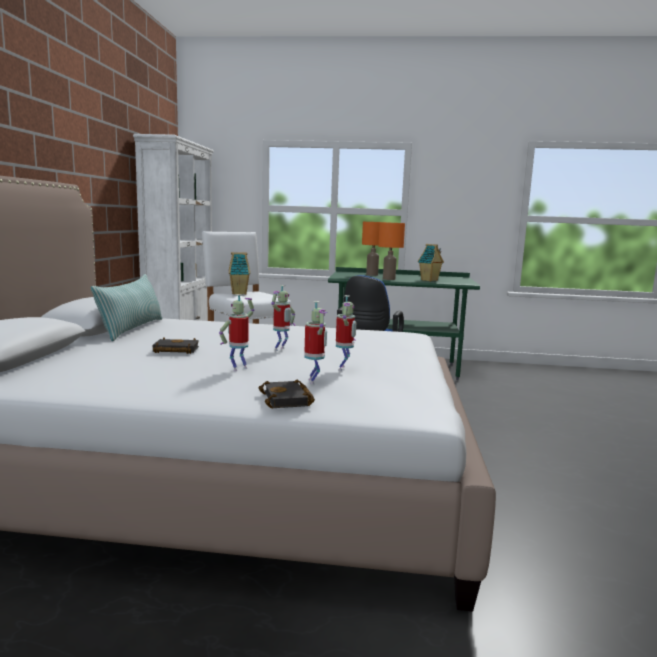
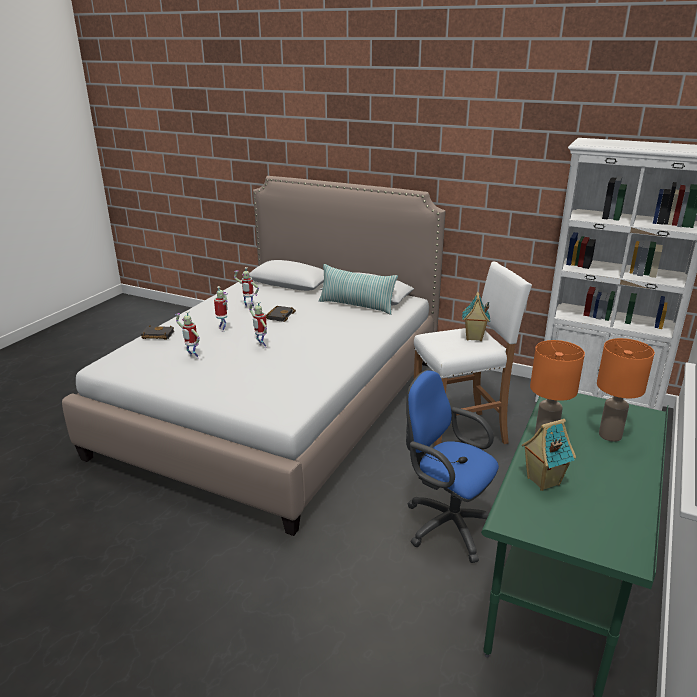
camera: 110 degrees right, 15 degrees up
toy robot [304,301,327,385] -> toy robot moved to [234,267,259,308]

